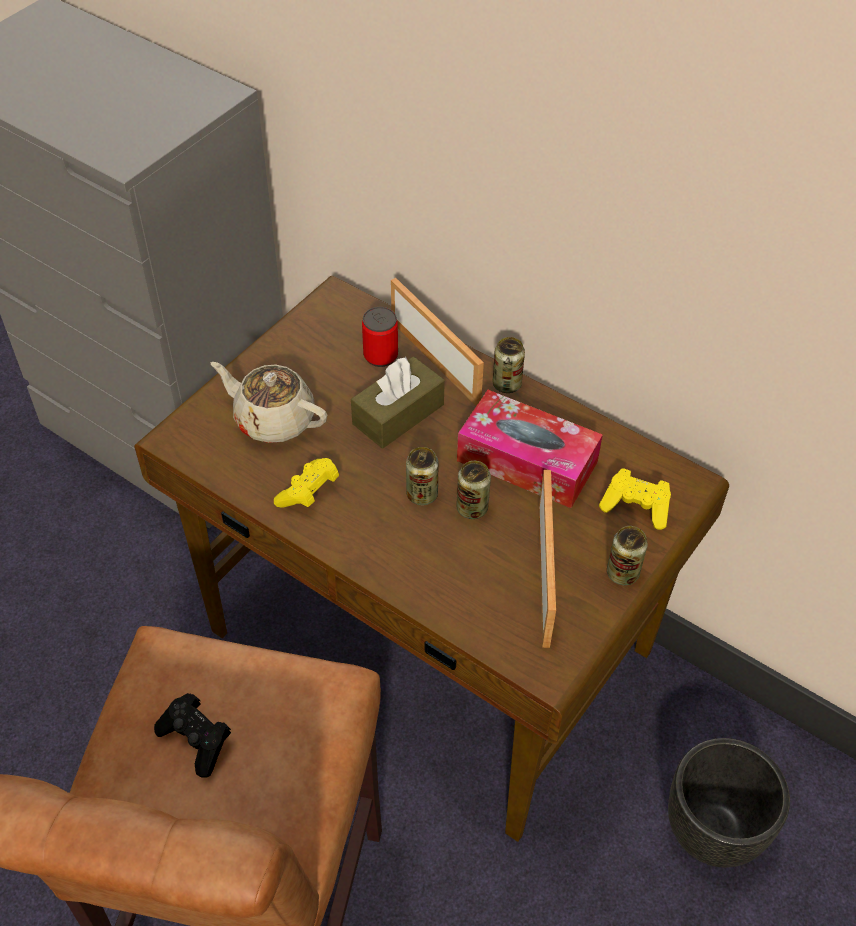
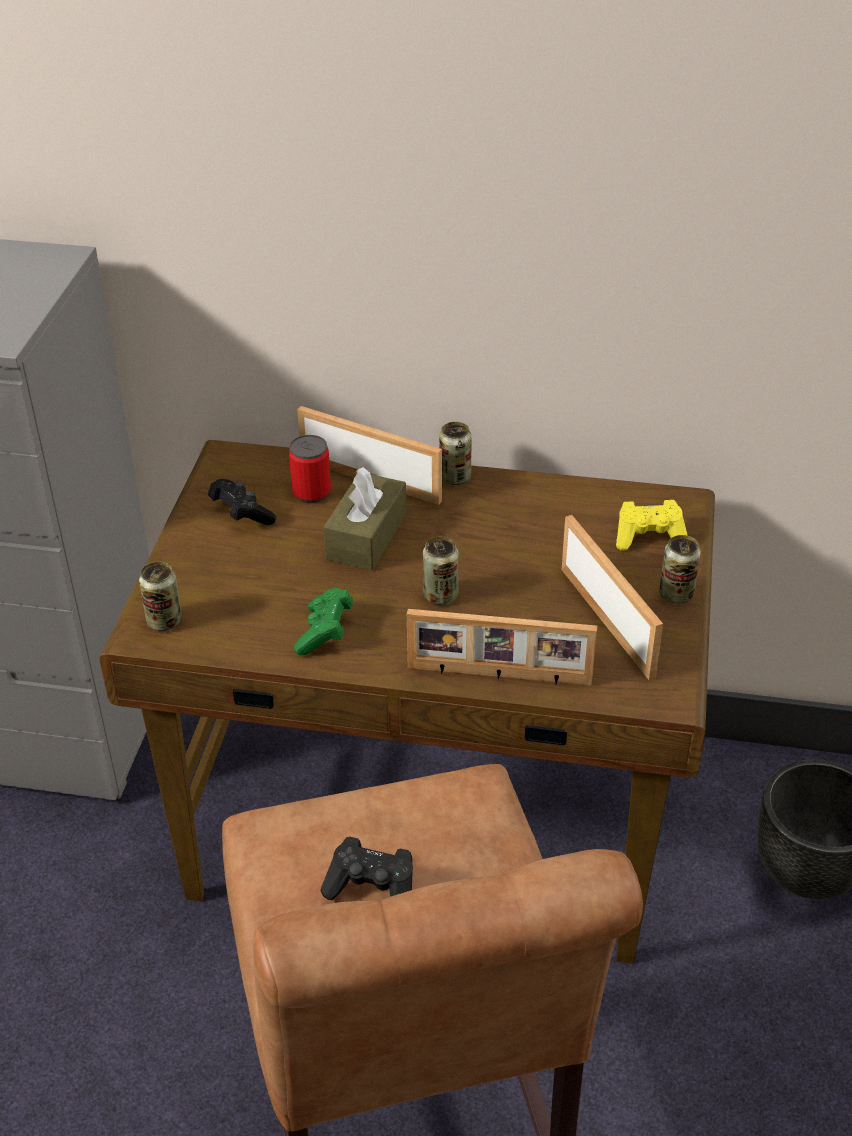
camera: 25 degrees left, 10 degrees down
beige teapot [210,362,327,443] -> none
yellow game controller [274,458,339,508] -> green game controller [294,588,353,656]
can [456,461,491,519] -> can moved to [139,561,182,631]
tissue box [457,390,603,508] -> none
none -> black game controller [208,479,276,525]
none -> picture frame [407,609,597,685]

